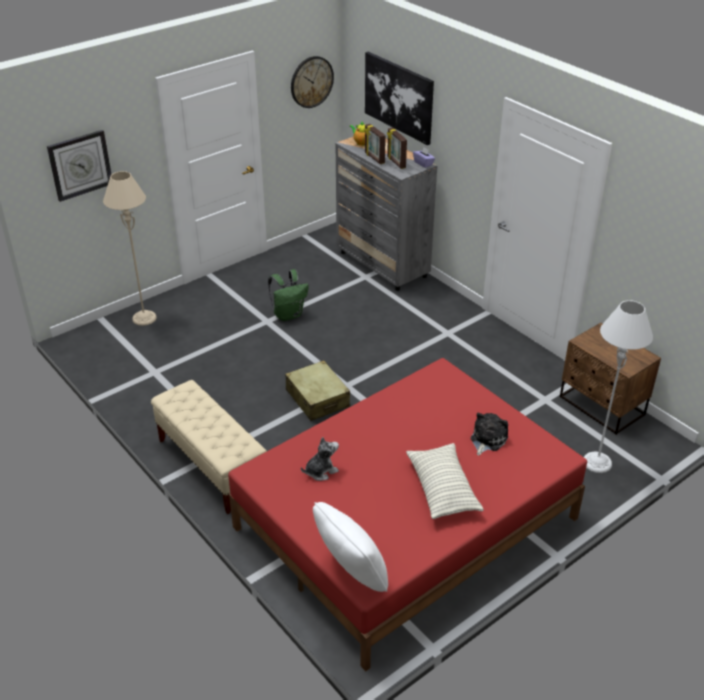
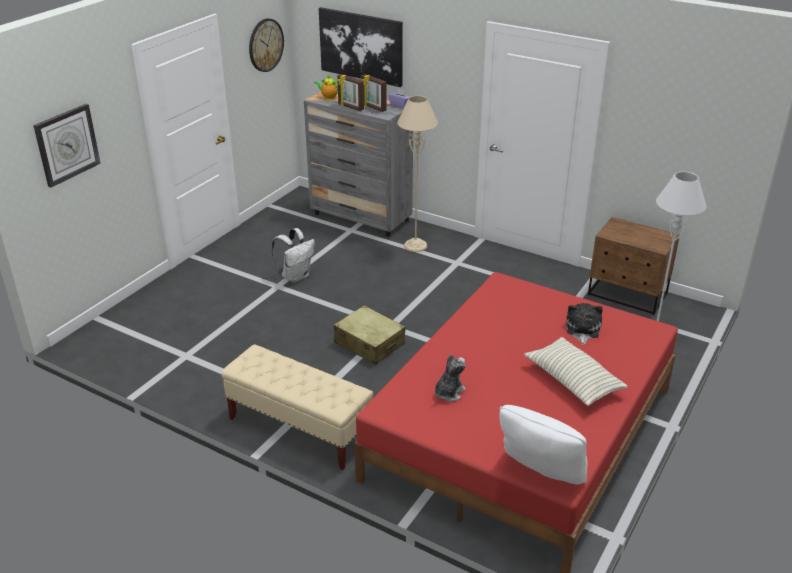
camera: 20 degrees left, 5 degrees down
beige floor lamp [103,171,157,326] -> beige floor lamp moved to [397,96,438,252]
green backpack [268,269,309,321] -> white backpack [271,228,315,283]

